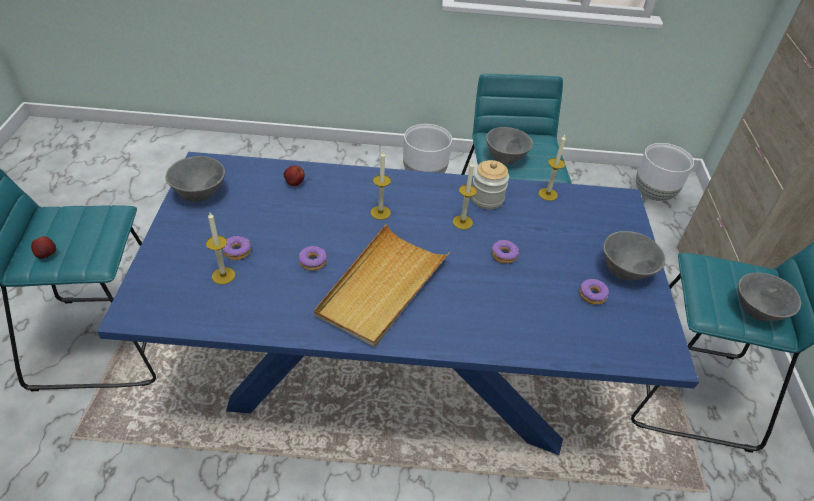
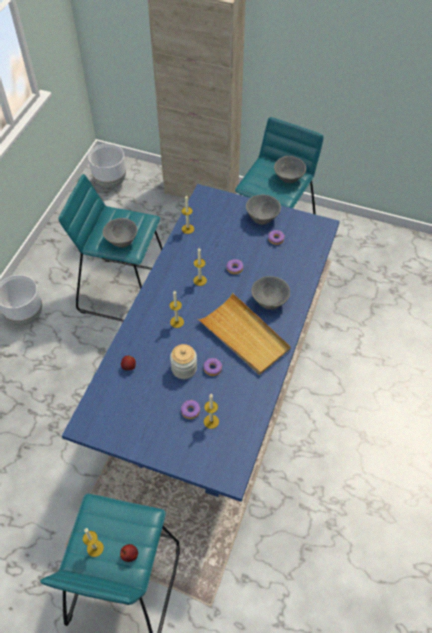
camera: 70 degrees left, 10 degrees up
grey bowl [166,156,225,202] -> grey bowl moved to [251,276,290,310]
jar [471,160,509,210] -> jar moved to [170,344,197,379]
none -> candle [83,528,104,557]

